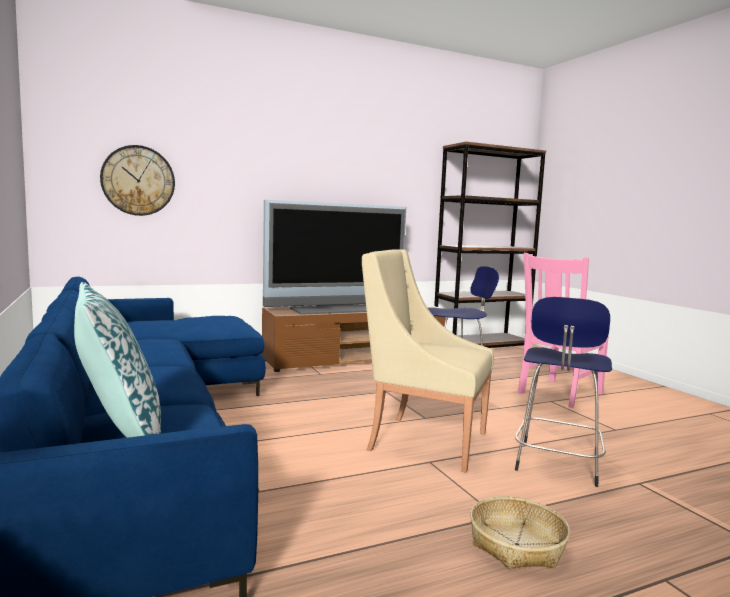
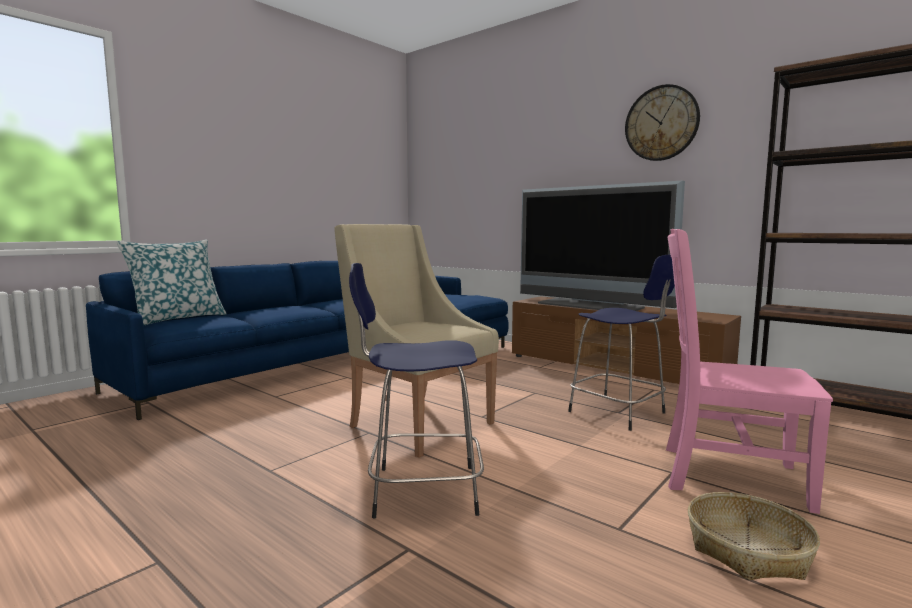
camera: 65 degrees right, 0 degrees up
wall clock [100,145,175,216] -> wall clock moved to [625,84,700,161]
beige armchair [362,249,494,473] -> beige armchair turned 45 degrees counterclockwise [334,224,499,458]
basket [470,496,570,569] -> basket moved to [688,492,820,580]

